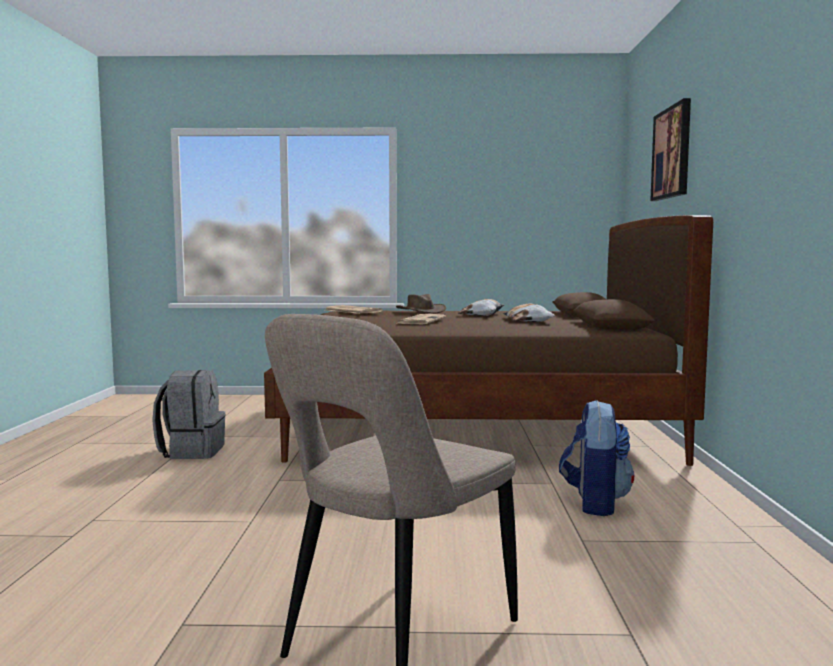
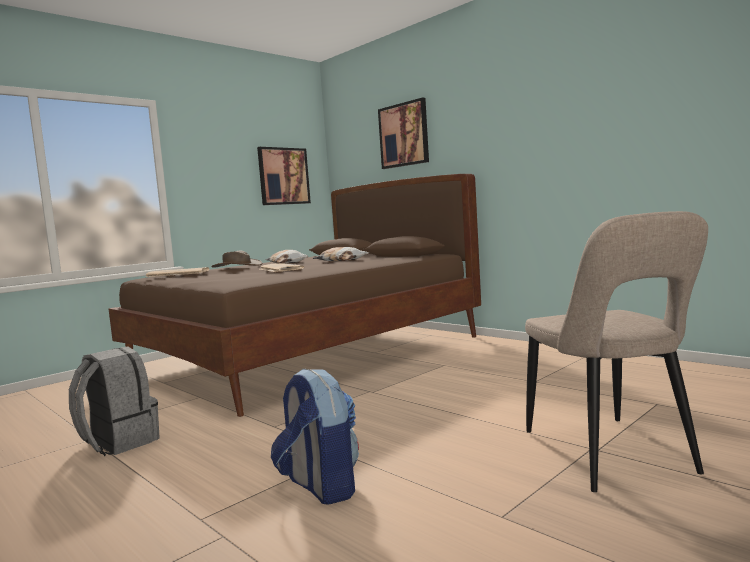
camera: 45 degrees left, 0 degrees up
backpack [559,400,634,516] -> backpack moved to [271,368,359,505]
none -> picture [257,147,311,205]

